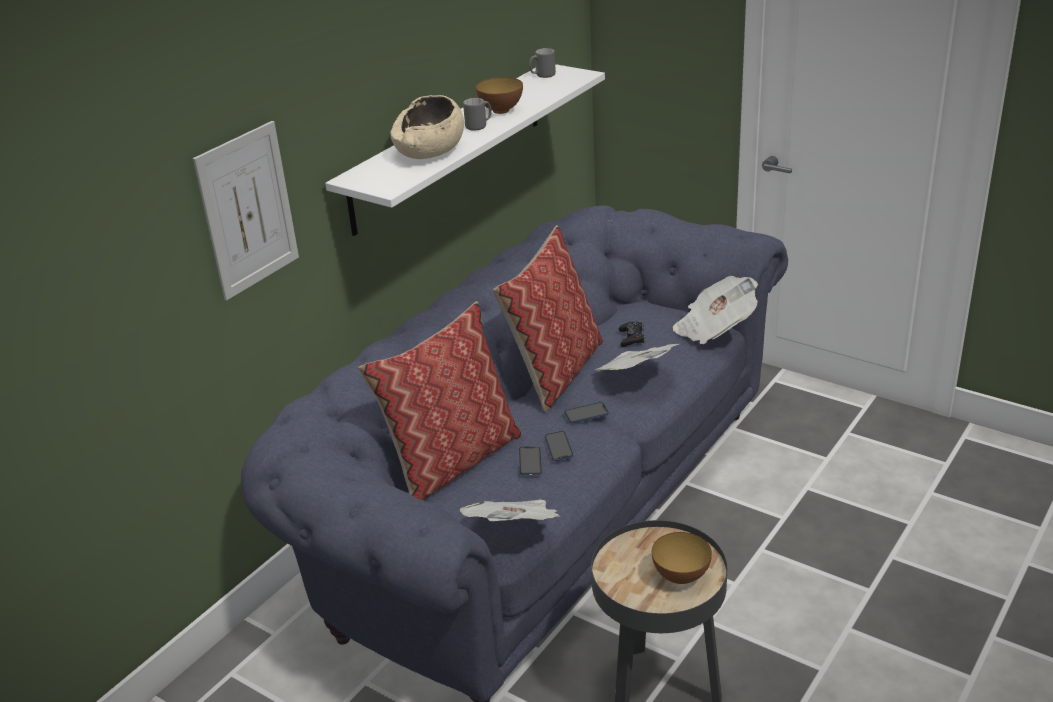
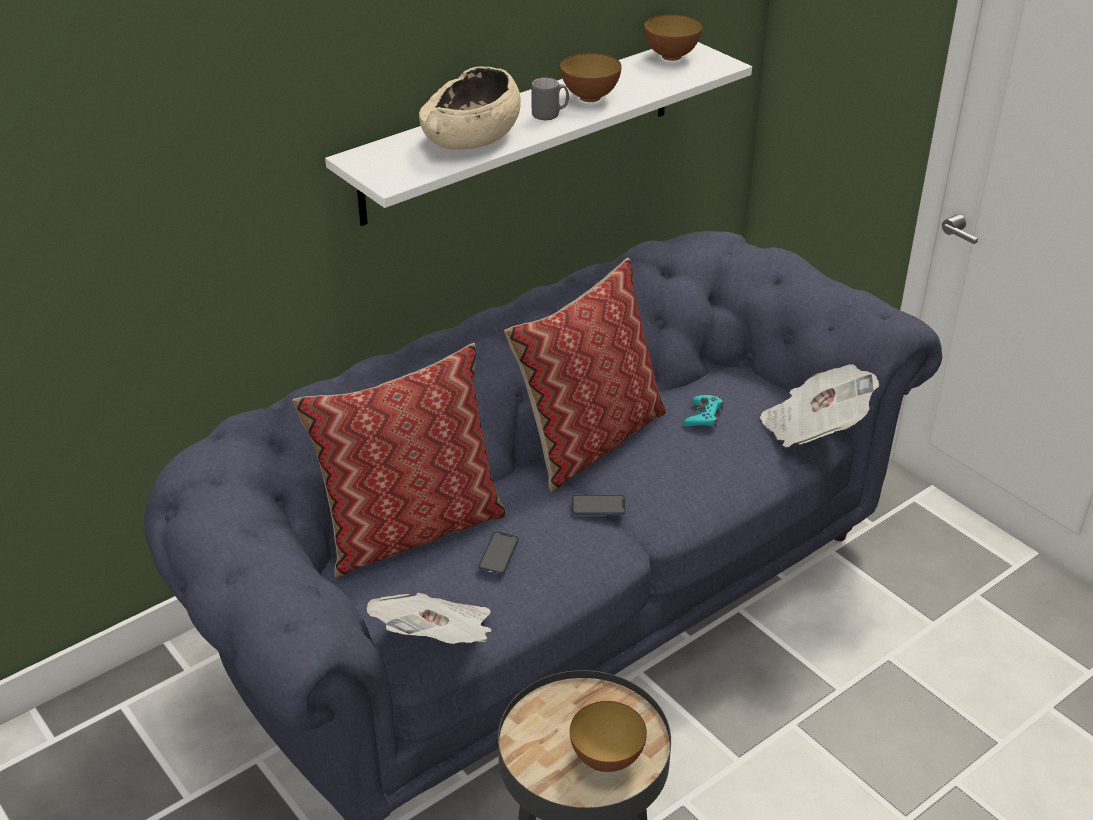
camera: 15 degrees right, 5 degrees up
picture [193,121,299,301] -> none
grey mug [529,48,556,78] -> bowl [644,15,702,61]
phone [545,431,573,461] -> none
newspaper [595,344,679,371] -> none
black game controller [619,322,646,347] -> turquoise game controller [684,395,724,427]

